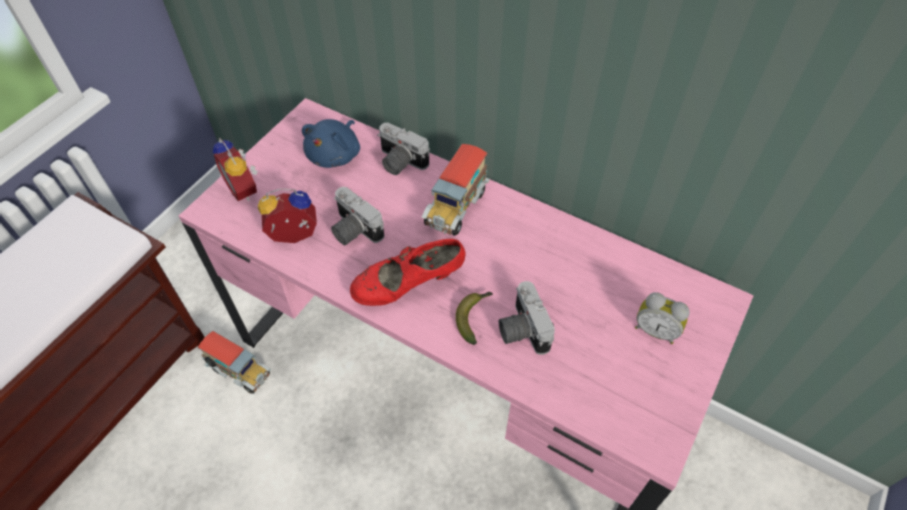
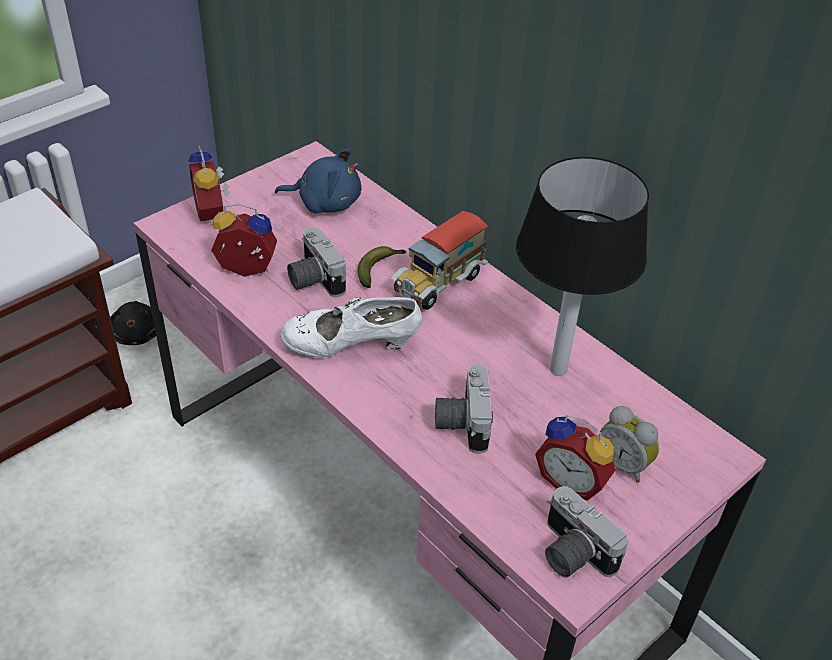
camera: 15 degrees right, 10 degrees down
toy truck [198,331,271,394] -> none
blue plush toy [302,119,360,168] -> blue plush toy turned 120 degrees counterclockwise [275,149,362,213]
red shoe [350,239,465,306] -> white shoe [281,297,422,358]
camera [377,123,430,175] -> camera moved to [545,486,628,578]
banana [456,292,493,345] -> banana moved to [358,246,406,288]
none -> black plush toy [110,301,156,345]
none -> table lamp [516,157,649,376]
none -> alarm clock [535,415,615,501]

